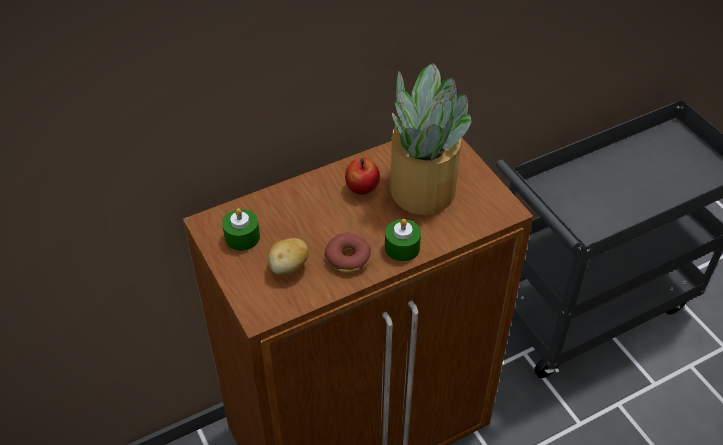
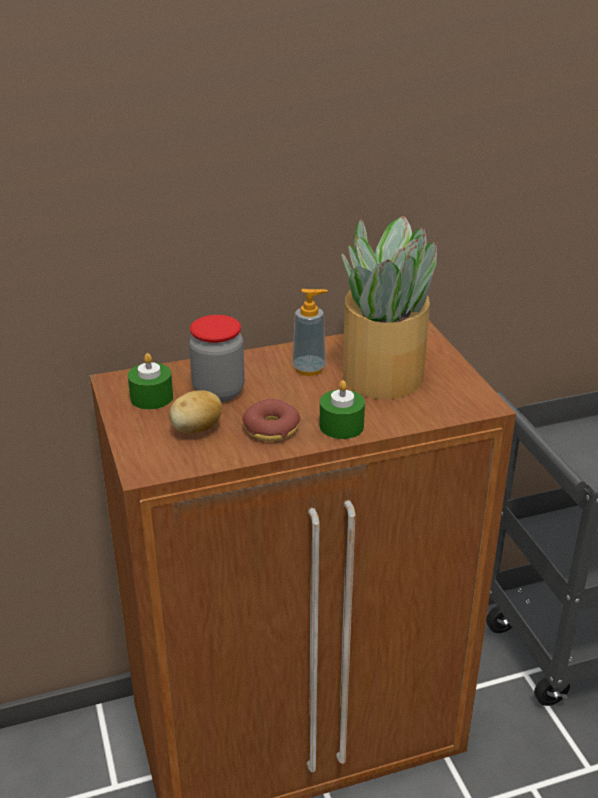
camera: 10 degrees right, 15 degrees down
apple [345,158,380,195] -> soap dispenser [292,289,328,376]
none -> jar [189,315,245,402]

